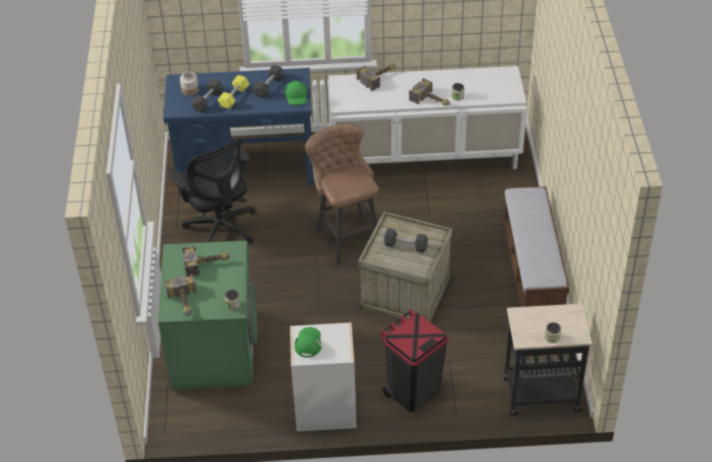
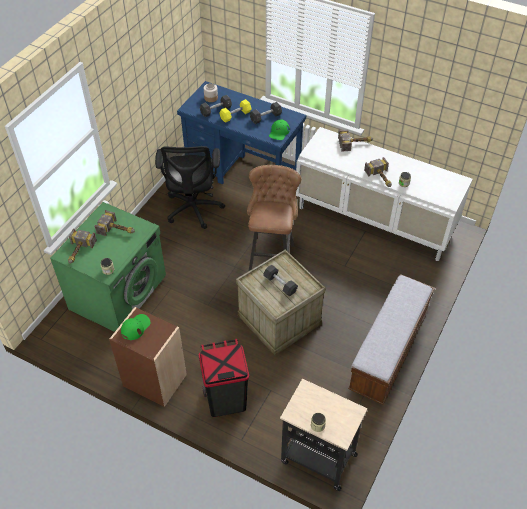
camera: 30 degrees right, 5 degrees up
white bookcase [290,322,357,432] -> brown bookcase [109,307,187,407]

